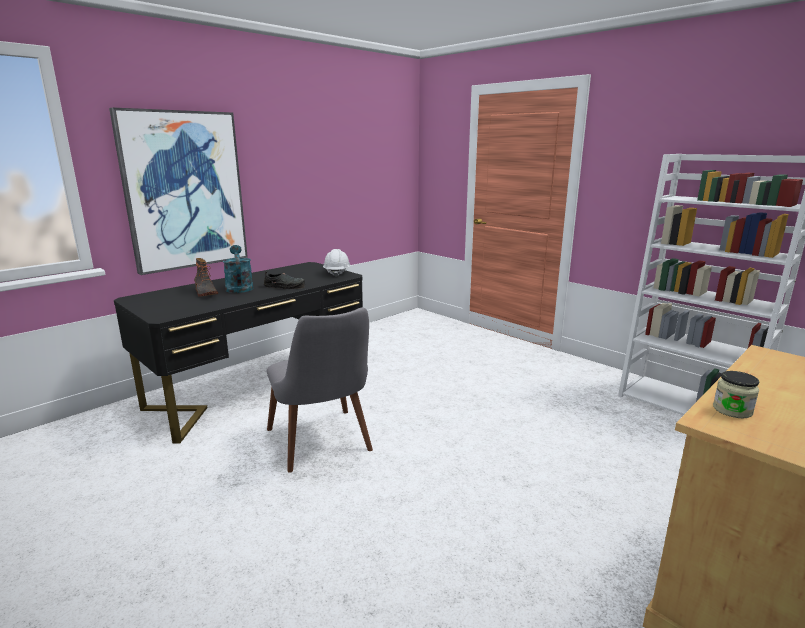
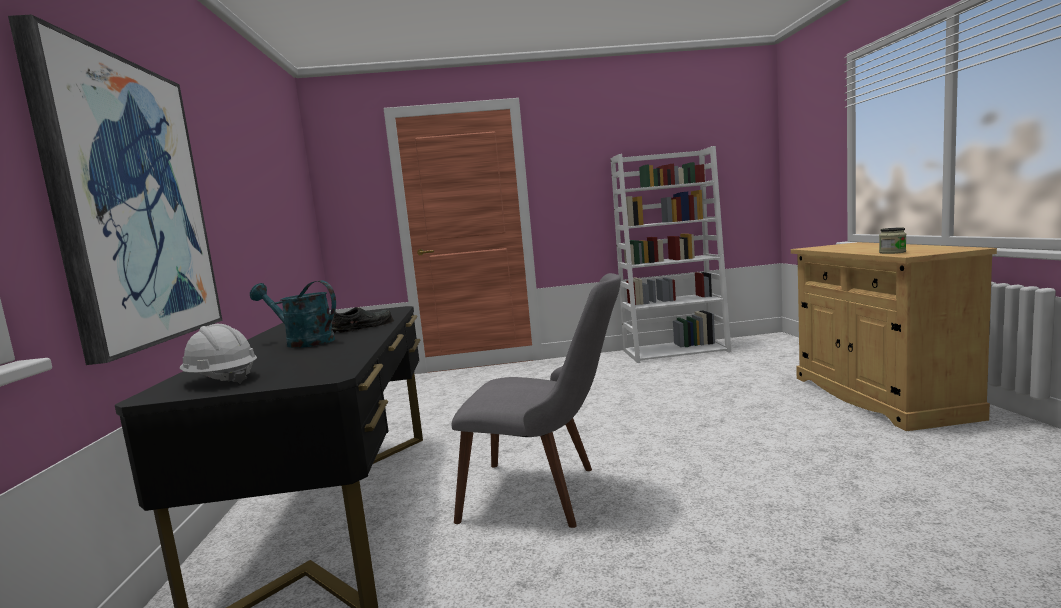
camera: 50 degrees left, 10 degrees down
boot [194,258,218,297] -> none
white hard hat [323,249,351,277] -> white hard hat moved to [180,324,257,384]

